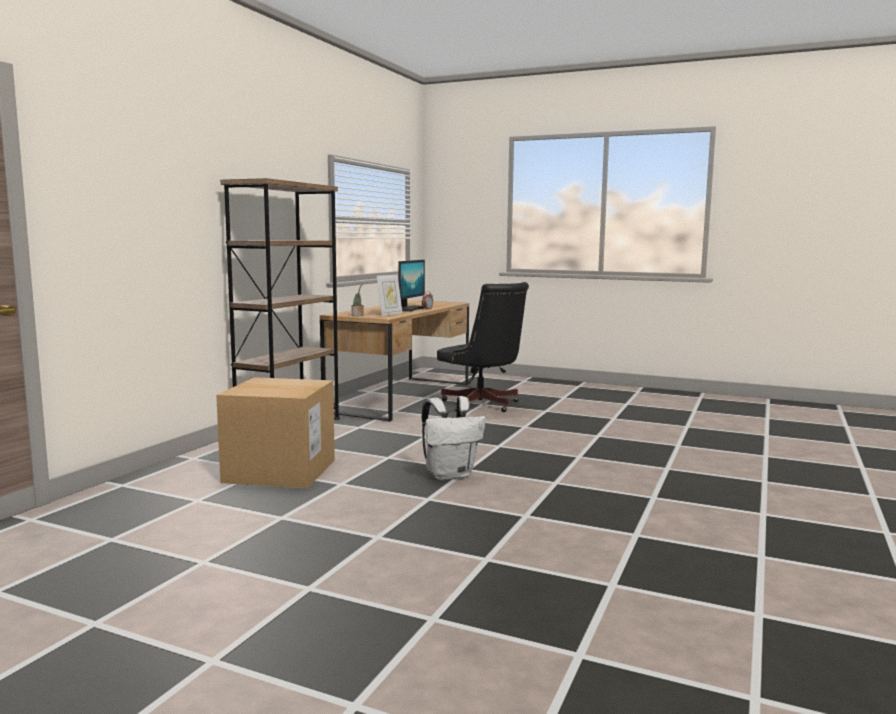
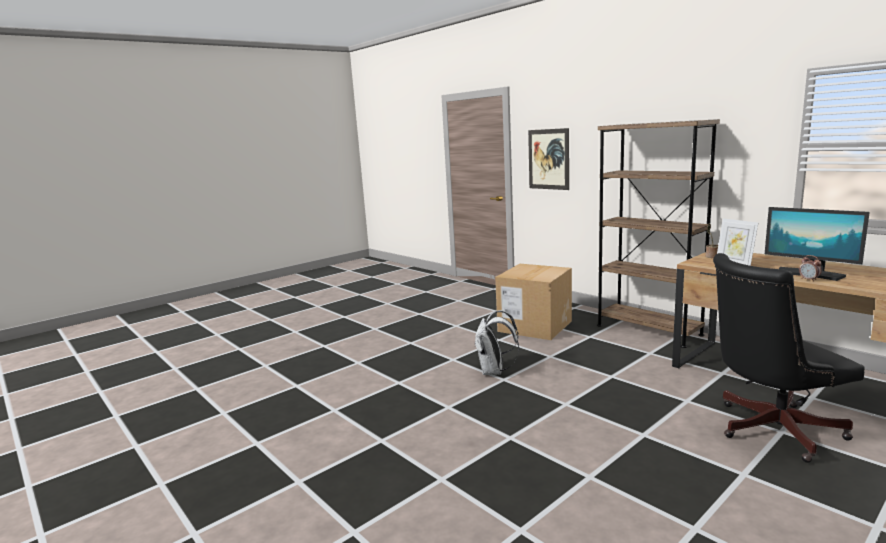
camera: 115 degrees right, 5 degrees up
none -> picture [528,128,569,190]

